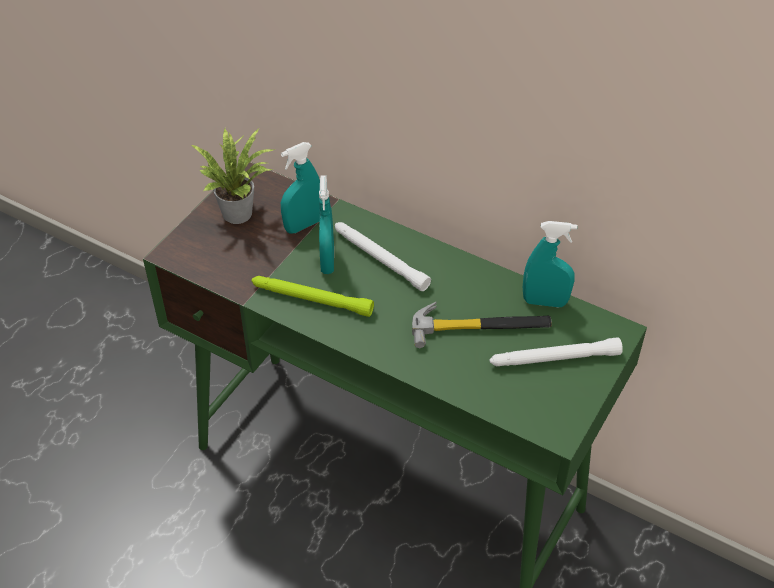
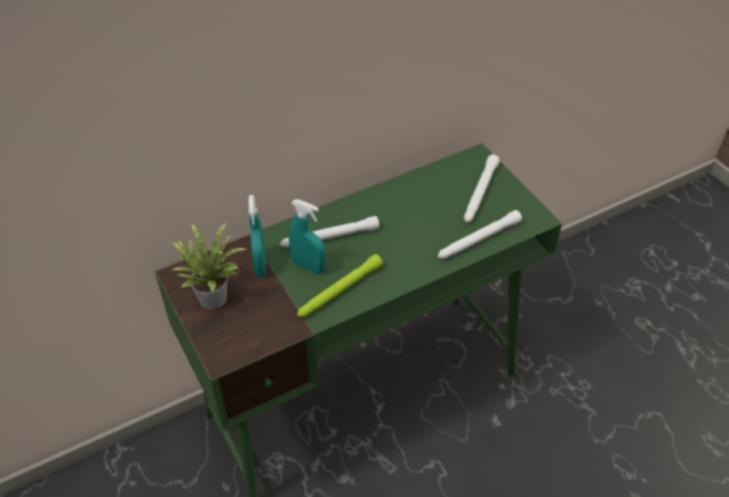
camera: 60 degrees left, 0 degrees up
hammer [412,301,552,348] -> none
turquoise spray bottle [523,221,577,307] -> none
none -> white flashlight [438,210,522,259]

